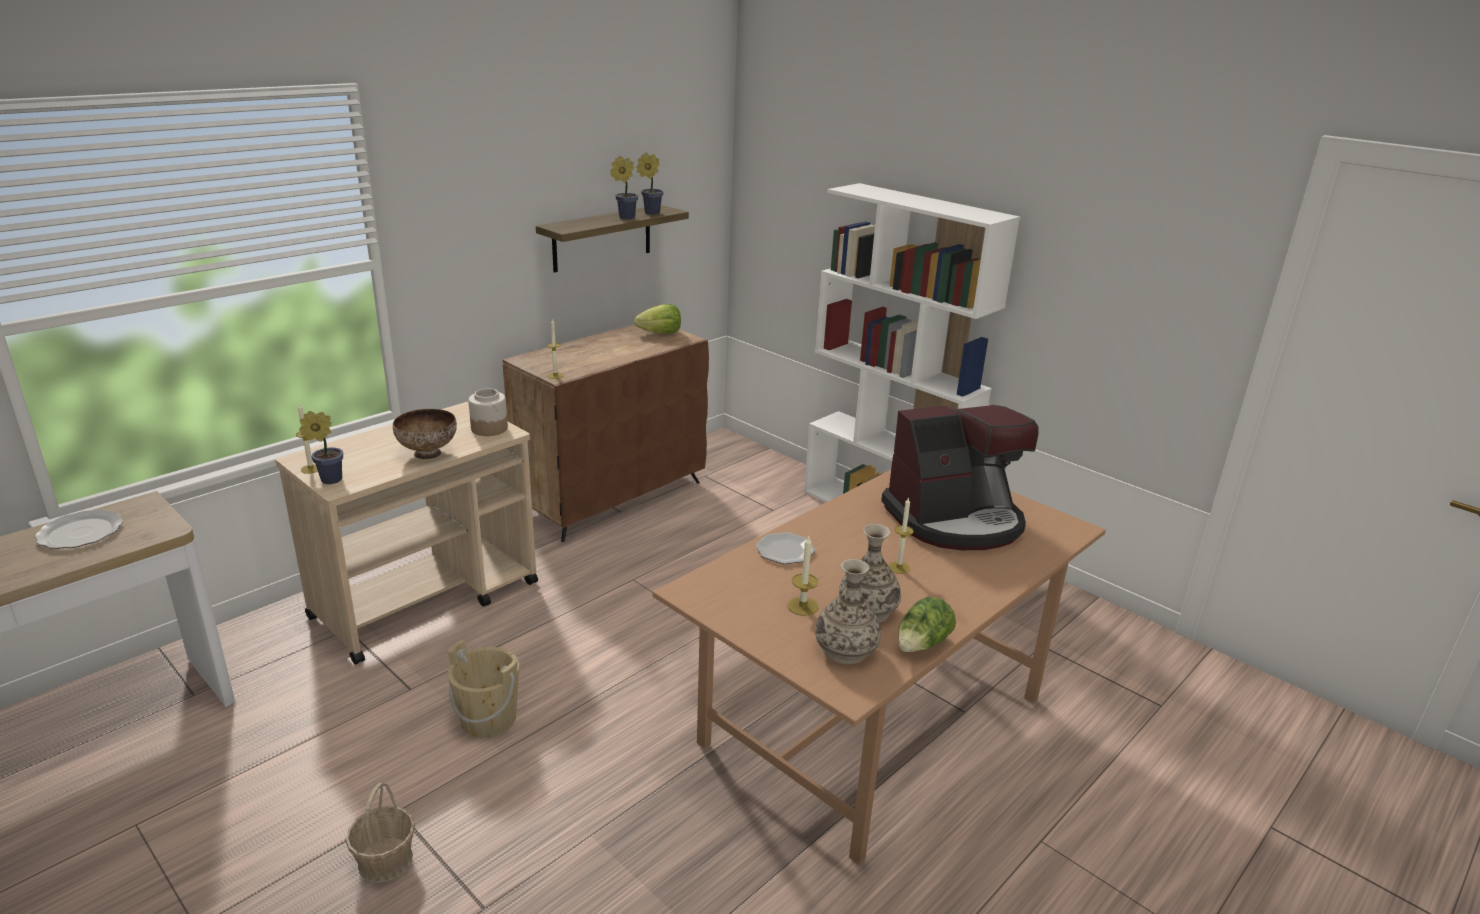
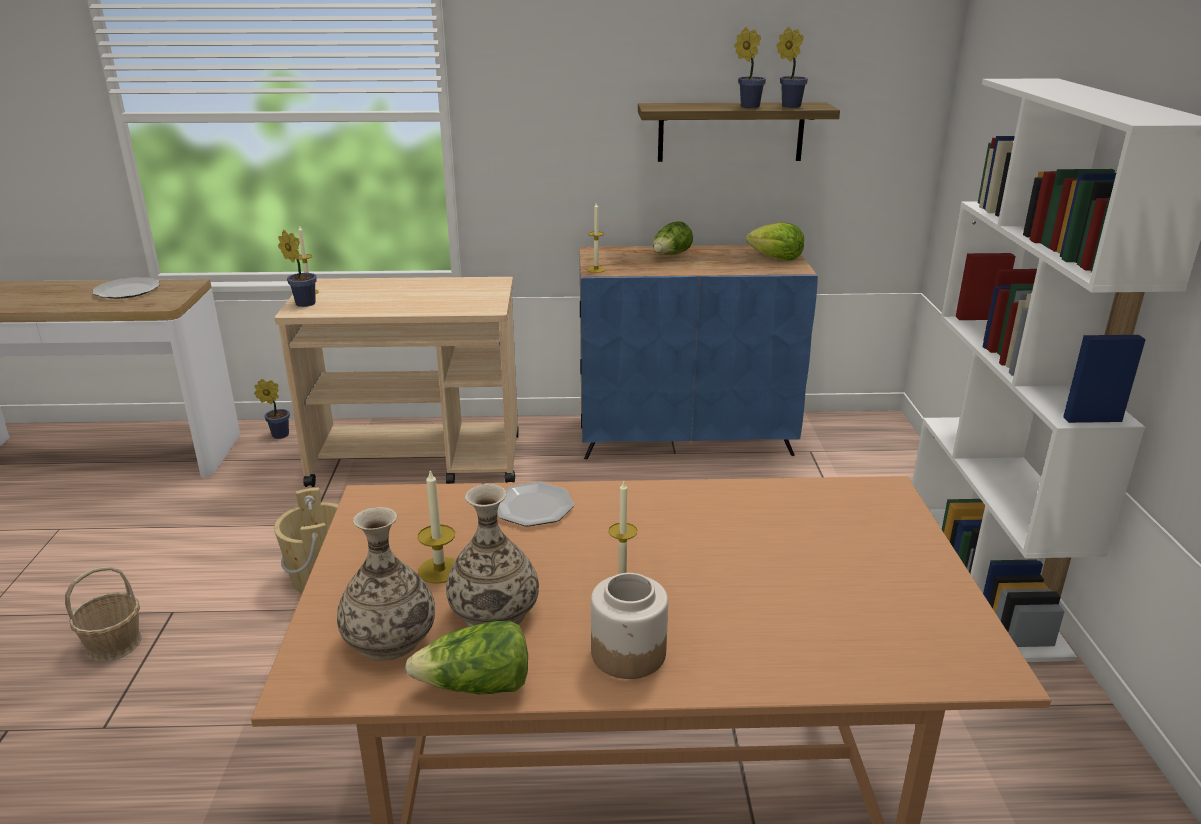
camera: 45 degrees right, 0 degrees up
bowl [393,409,457,459] -> none
jar [468,389,508,436] -> jar moved to [591,573,668,679]
brown cabinet [503,324,709,542] -> blue cabinet [580,245,818,459]
coffee machine [881,405,1038,550] -> none
none -> potted plant [254,379,290,439]
none -> lettuce [653,221,693,255]

